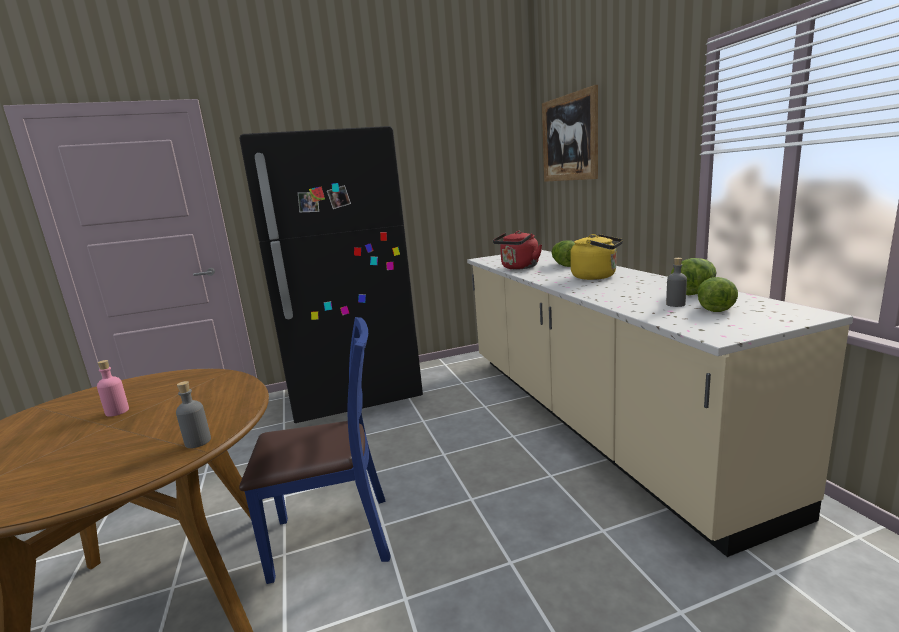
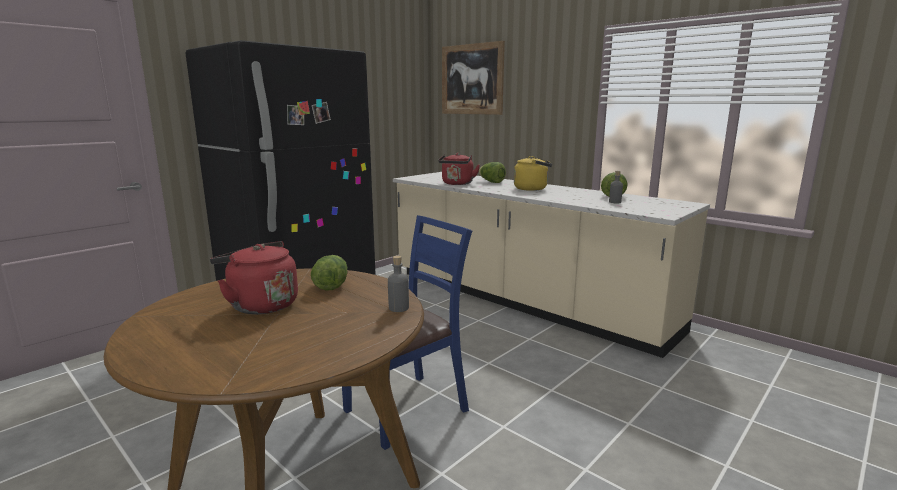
camera: 30 degrees left, 0 degrees up
pink bottle [97,360,129,417] -> red kettle [210,241,298,314]
lettuce [697,277,738,312] -> lettuce moved to [311,255,348,291]

